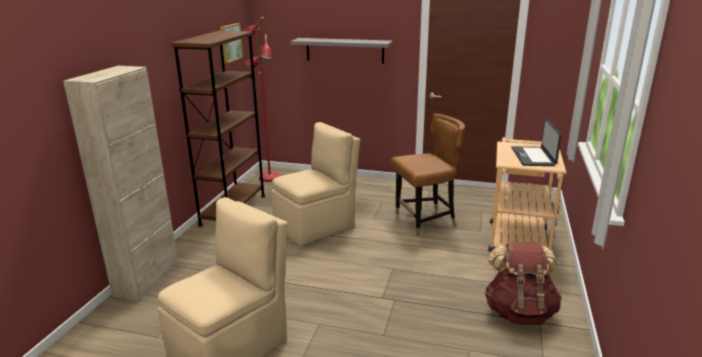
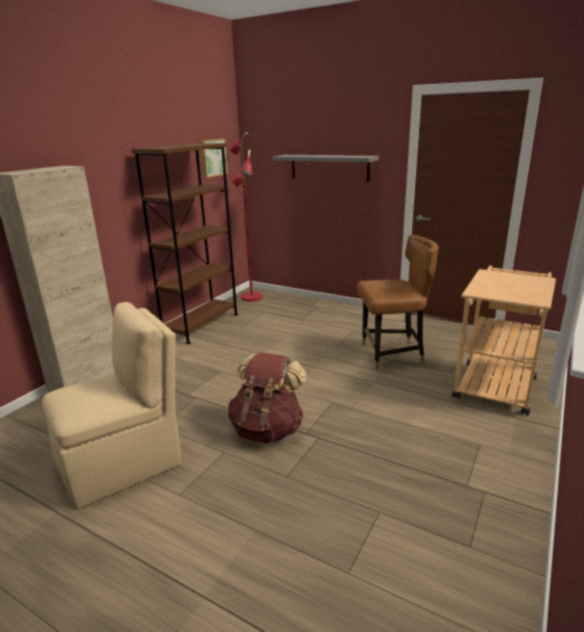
camera: 15 degrees right, 0 degrees up
beige chair [271,122,360,246] -> none
brown backpack [484,242,562,325] -> brown backpack moved to [228,353,307,443]
laptop [512,119,562,166] -> none

